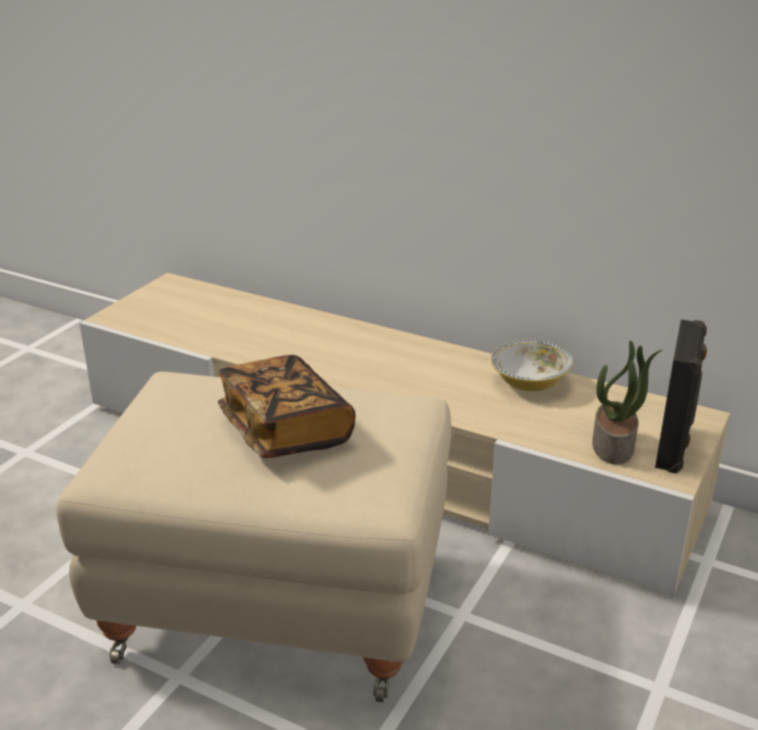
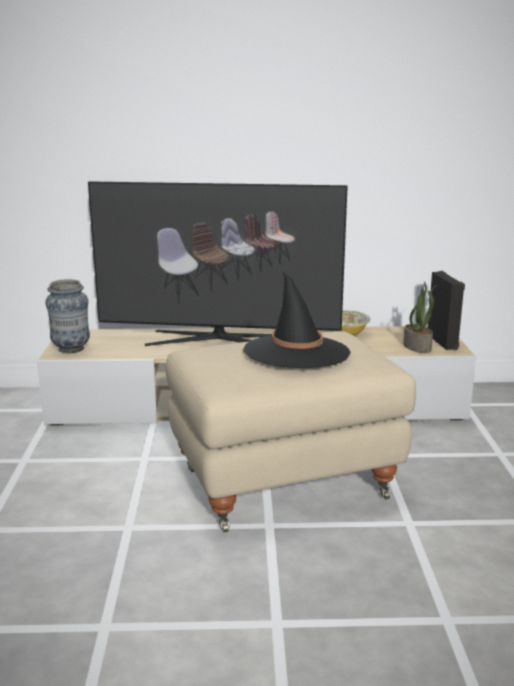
camera: 30 degrees left, 10 degrees down
book [218,355,356,458] -> black hat [243,272,351,368]
none -> vase [46,279,90,353]
none -> television [88,181,348,346]

